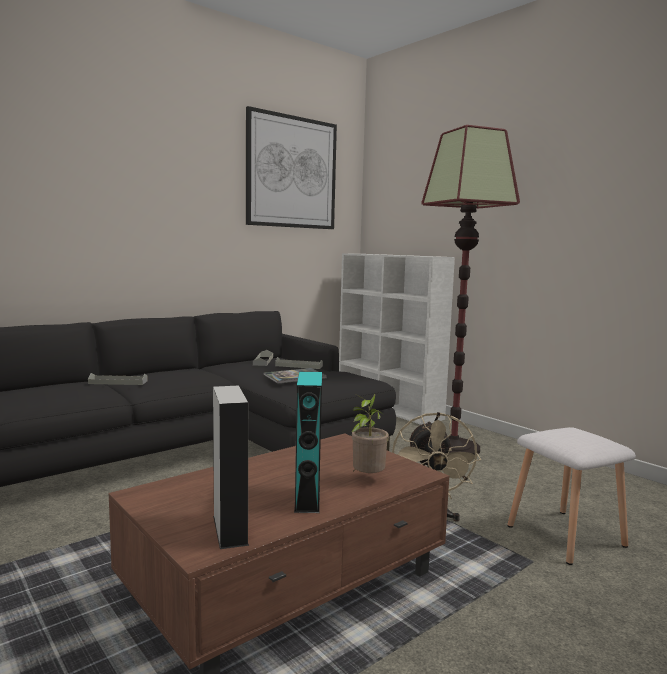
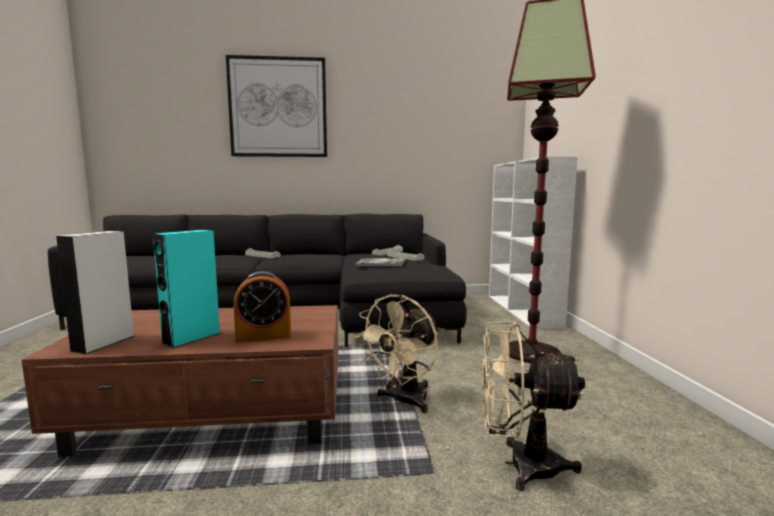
camera: 35 degrees right, 0 degrees up
picture [246,106,337,229] -> picture moved to [226,55,327,157]
potted plant [352,394,389,473] -> alarm clock [234,271,291,342]
white stool [507,427,636,565] -> beige fan [482,322,585,491]

